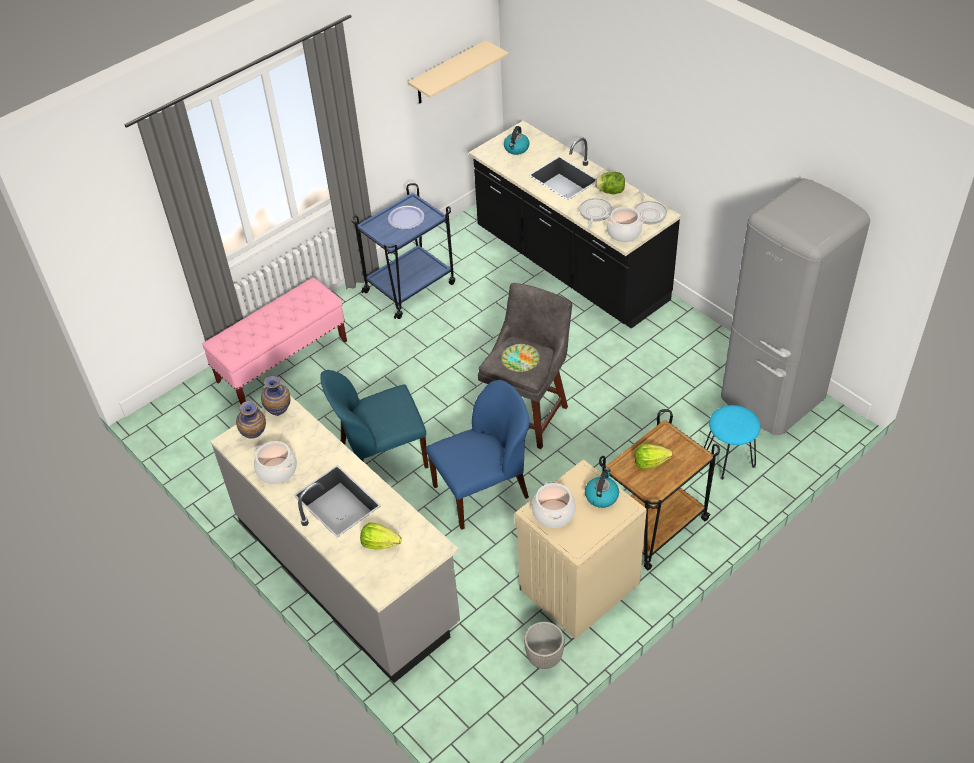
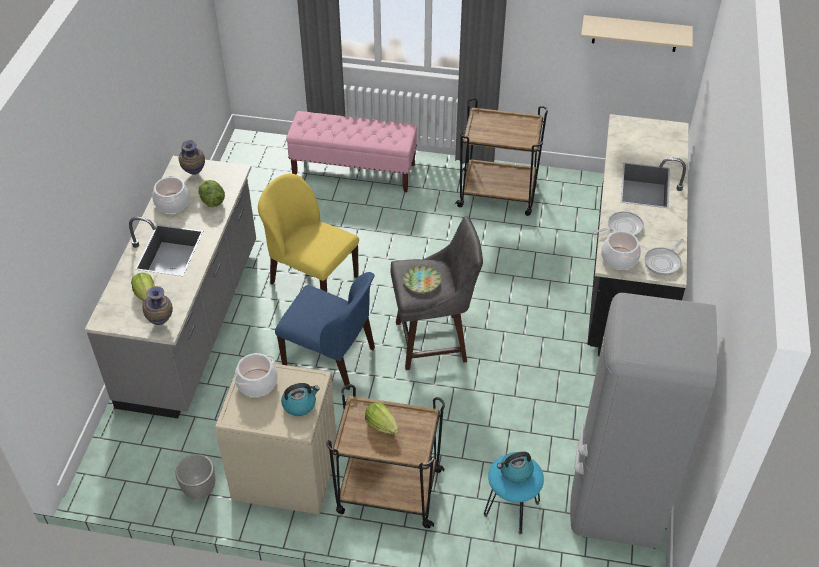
camera: 50 degrees right, 0 degrees up
vase [261,376,290,416] -> vase moved to [142,286,173,325]
blue chair [320,370,428,469] -> yellow chair [258,173,359,292]
blue cart [352,183,455,319] -> brown cart [455,98,548,216]
plate [388,206,425,230] -> none
kettle [504,126,530,155] -> kettle moved to [497,452,534,483]
lettuce [595,172,625,194] -> lettuce moved to [199,180,225,207]

